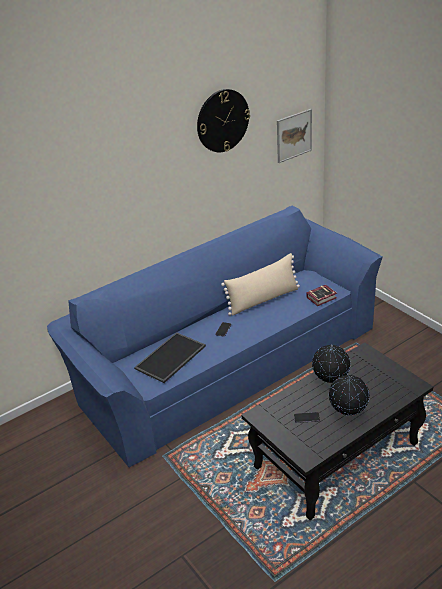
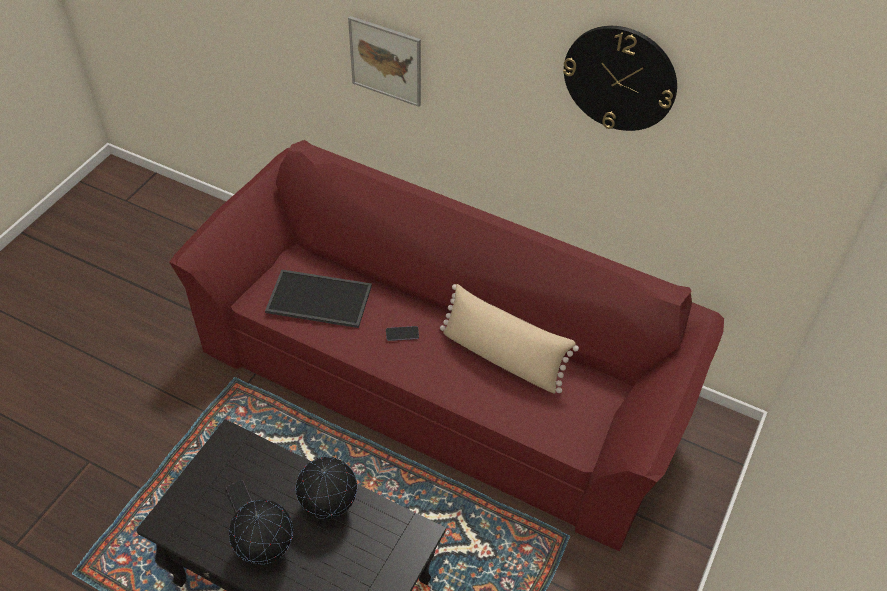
camera: 60 degrees right, 15 degrees up
blue sofa [47,206,382,467] -> red sofa [169,140,724,551]
picture [277,109,312,163] -> picture moved to [348,16,421,107]
book [306,285,337,306] -> none

